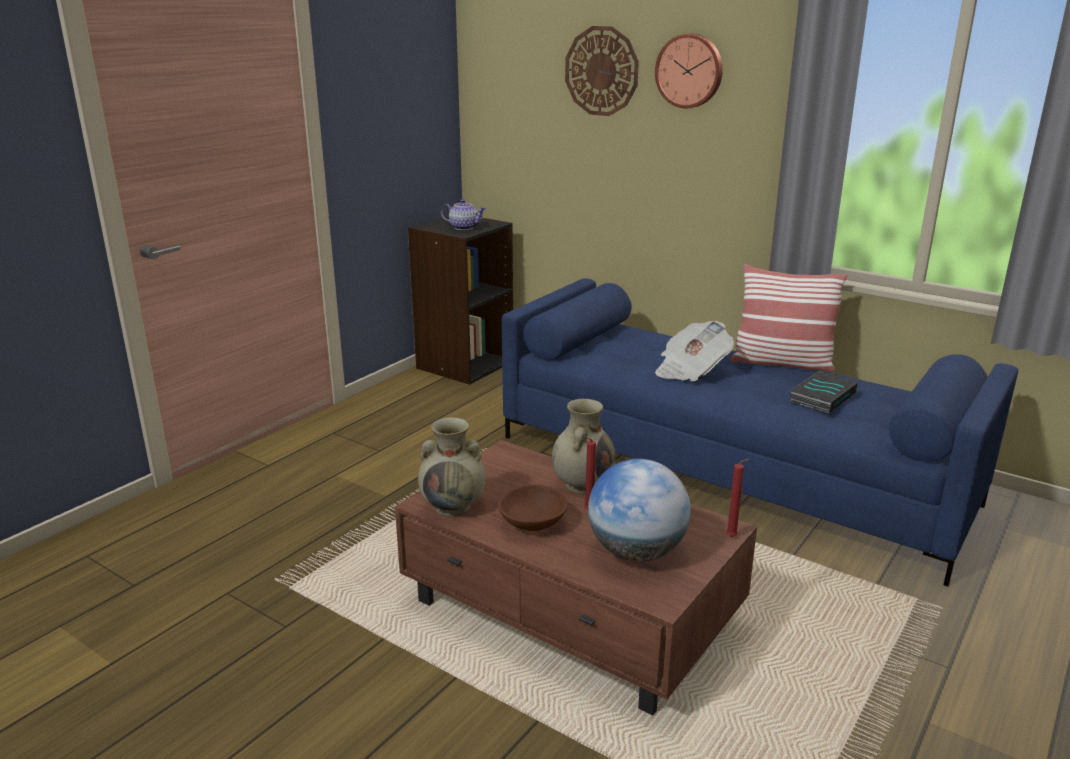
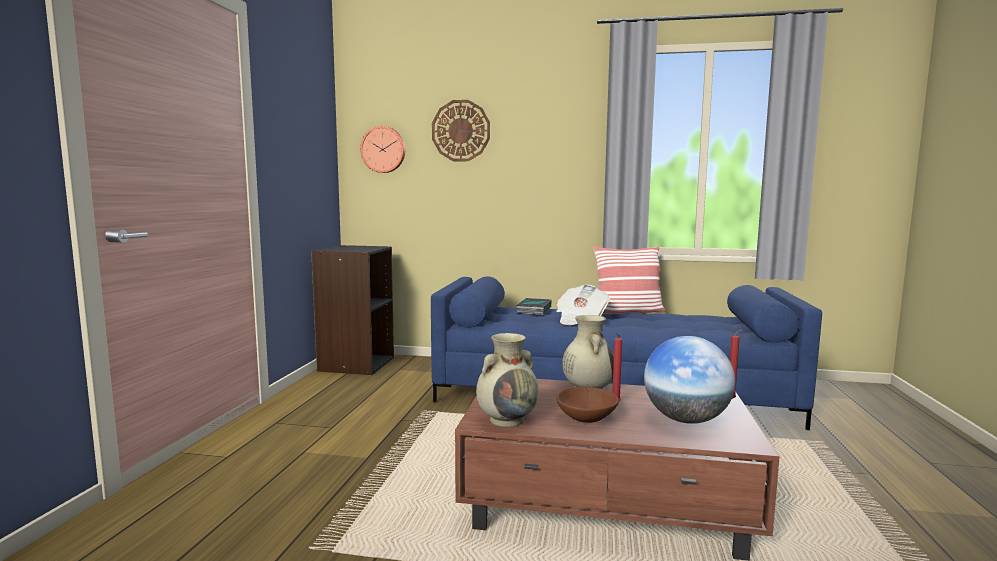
camera: 25 degrees left, 15 degrees down
teapot [441,199,486,230] -> none
wall clock [655,34,723,108] -> wall clock moved to [360,126,405,173]
book [789,371,858,413] -> book moved to [516,298,552,315]

